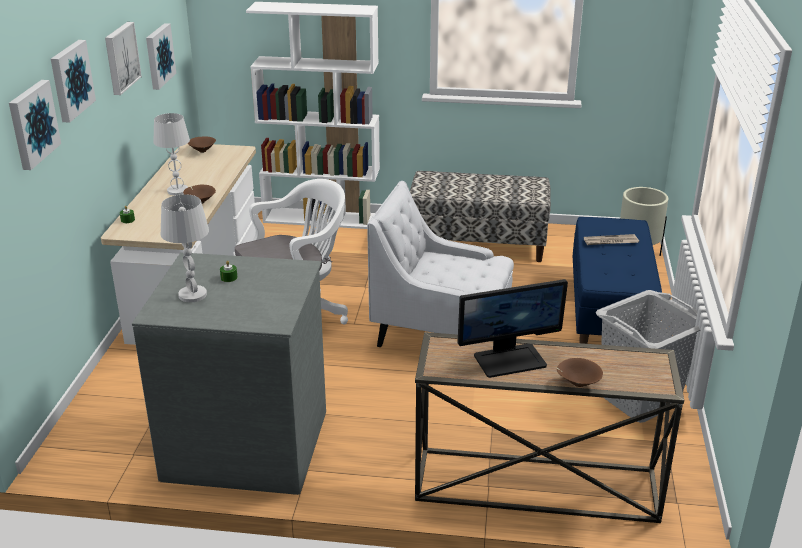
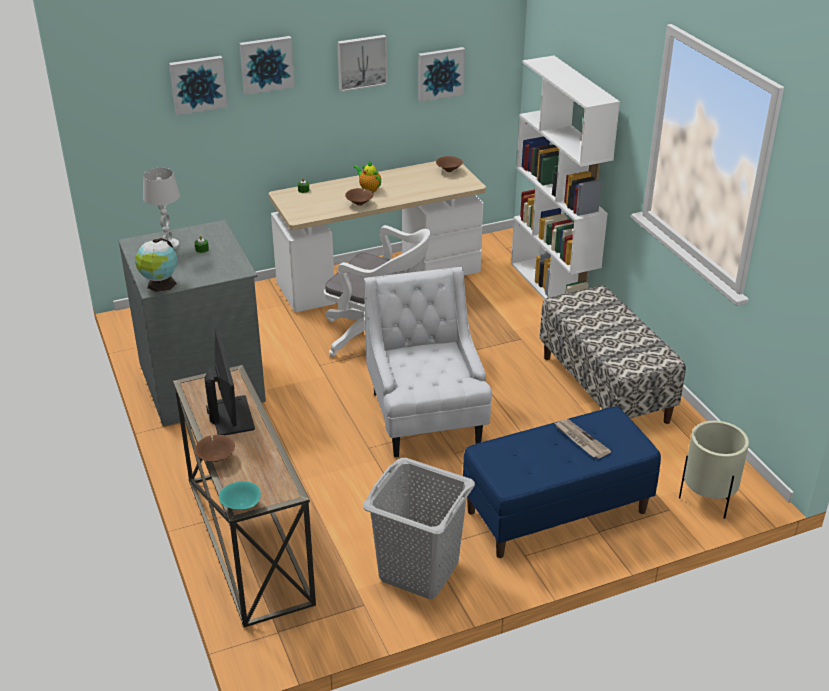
camera: 60 degrees right, 5 degrees up
white table lamp [153,113,190,196] -> teapot [354,161,381,192]
monitor [458,279,568,378] -> monitor turned 150 degrees counterclockwise [204,329,255,435]
none -> globe [135,238,178,292]
none -> turquoise bowl [219,481,261,510]

